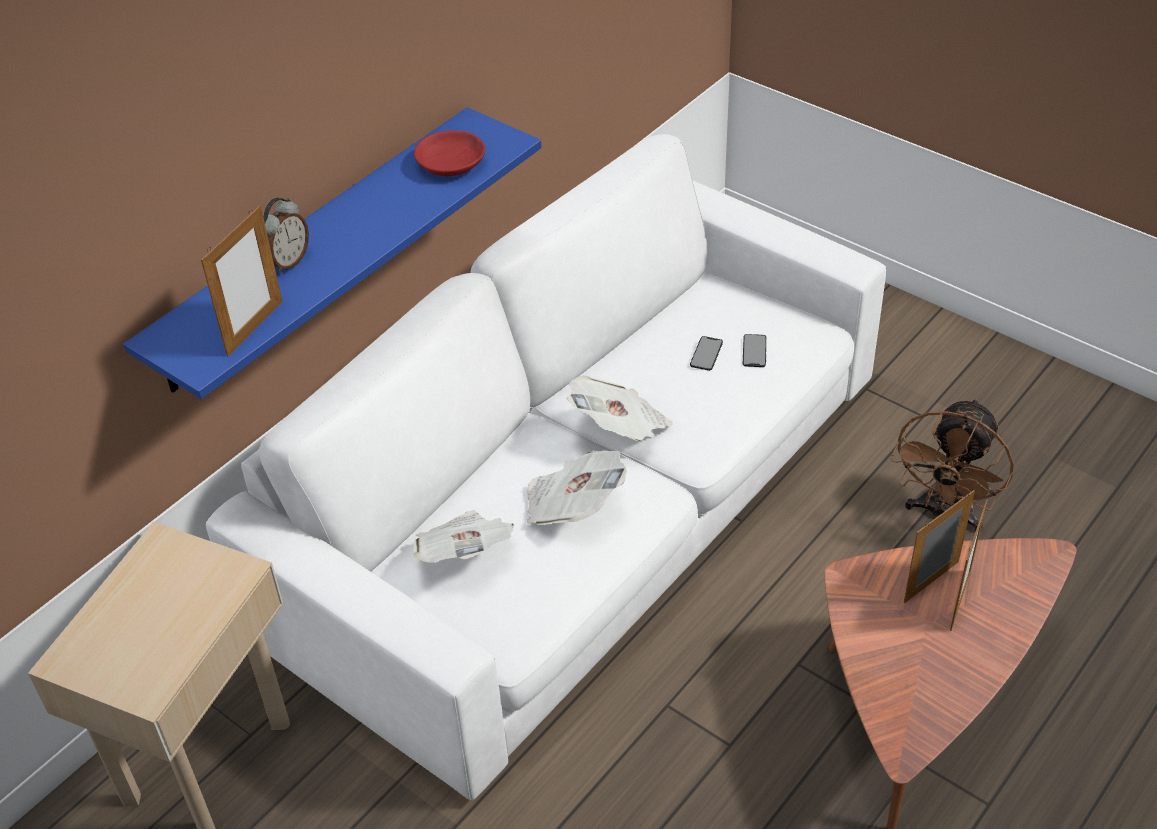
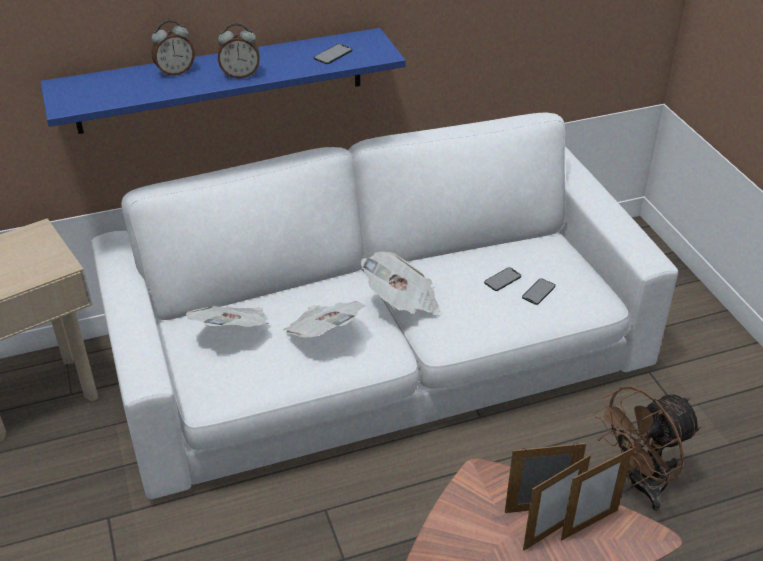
camera: 30 degrees right, 5 degrees down
picture frame [201,205,283,356] -> picture frame moved to [561,448,633,541]
red bowl [414,130,485,176] -> phone [314,44,352,64]
none -> alarm clock [218,23,260,79]

